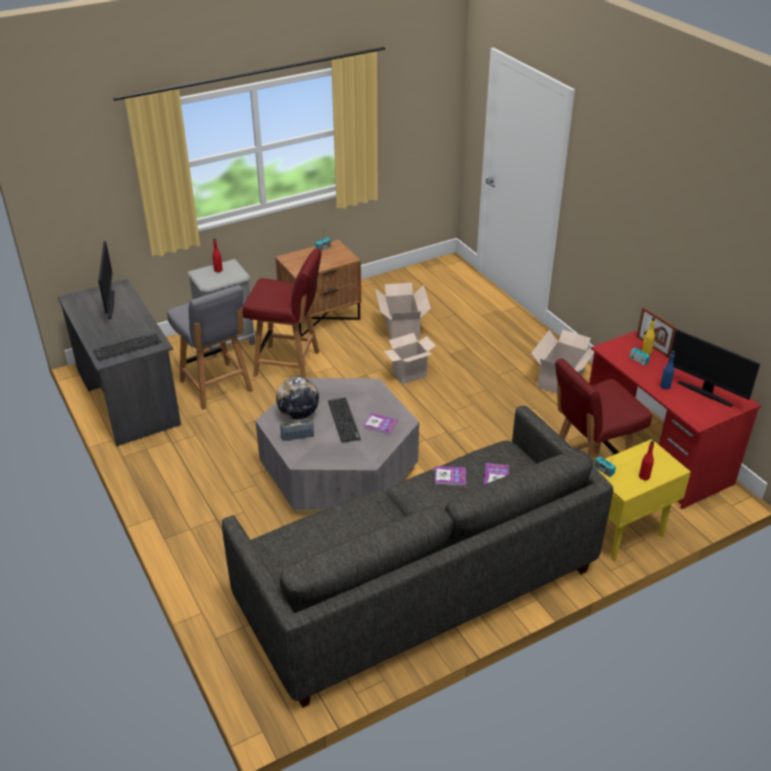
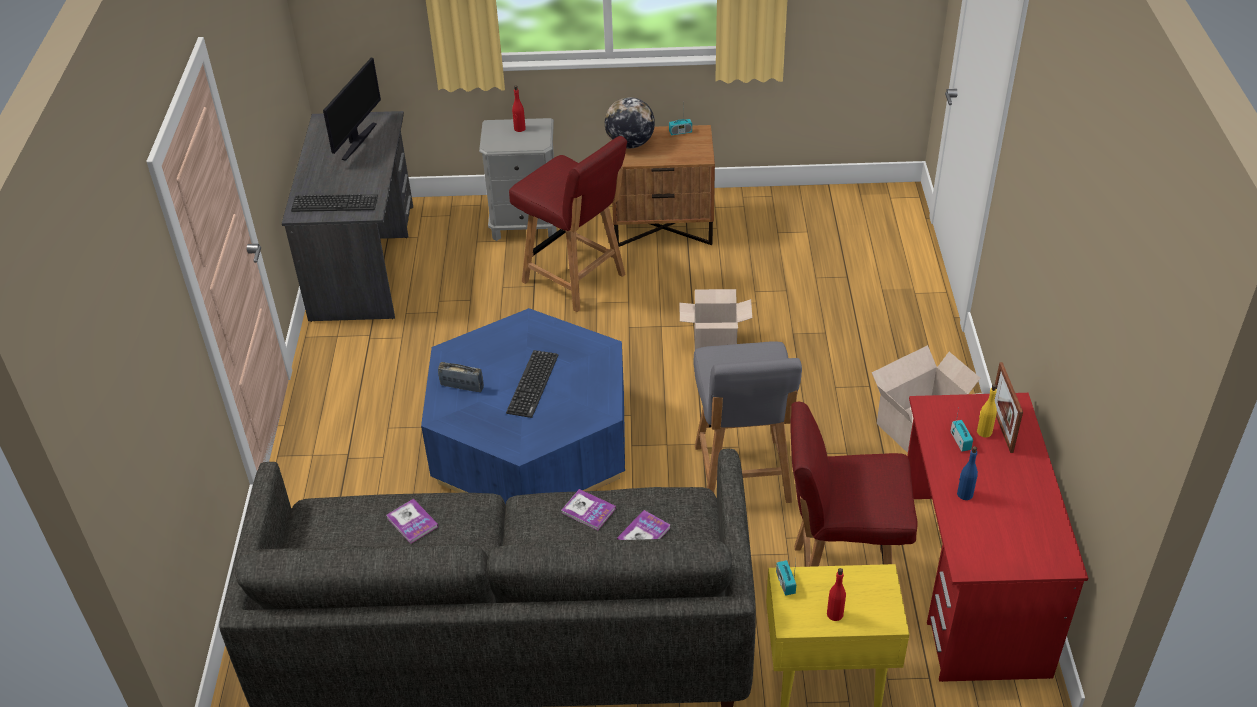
camera: 30 degrees right, 5 degrees up
grey chair [167,285,253,410] -> grey chair moved to [693,341,802,503]
grey coffee table [256,378,419,514] -> blue coffee table [421,308,625,505]
globe [276,377,319,419] -> globe moved to [605,97,655,148]
book [363,413,397,435] -> book moved to [386,499,438,544]
cardboard box [375,283,431,340] -> none
monitor [669,329,760,407] -> none

